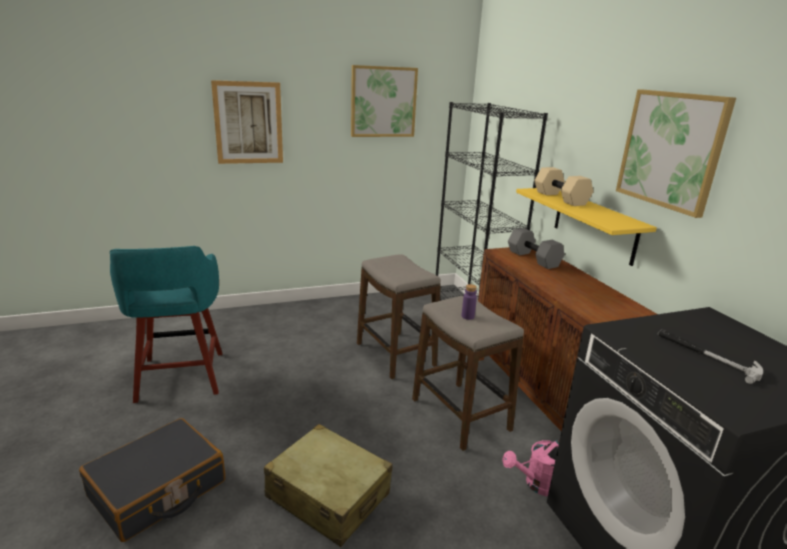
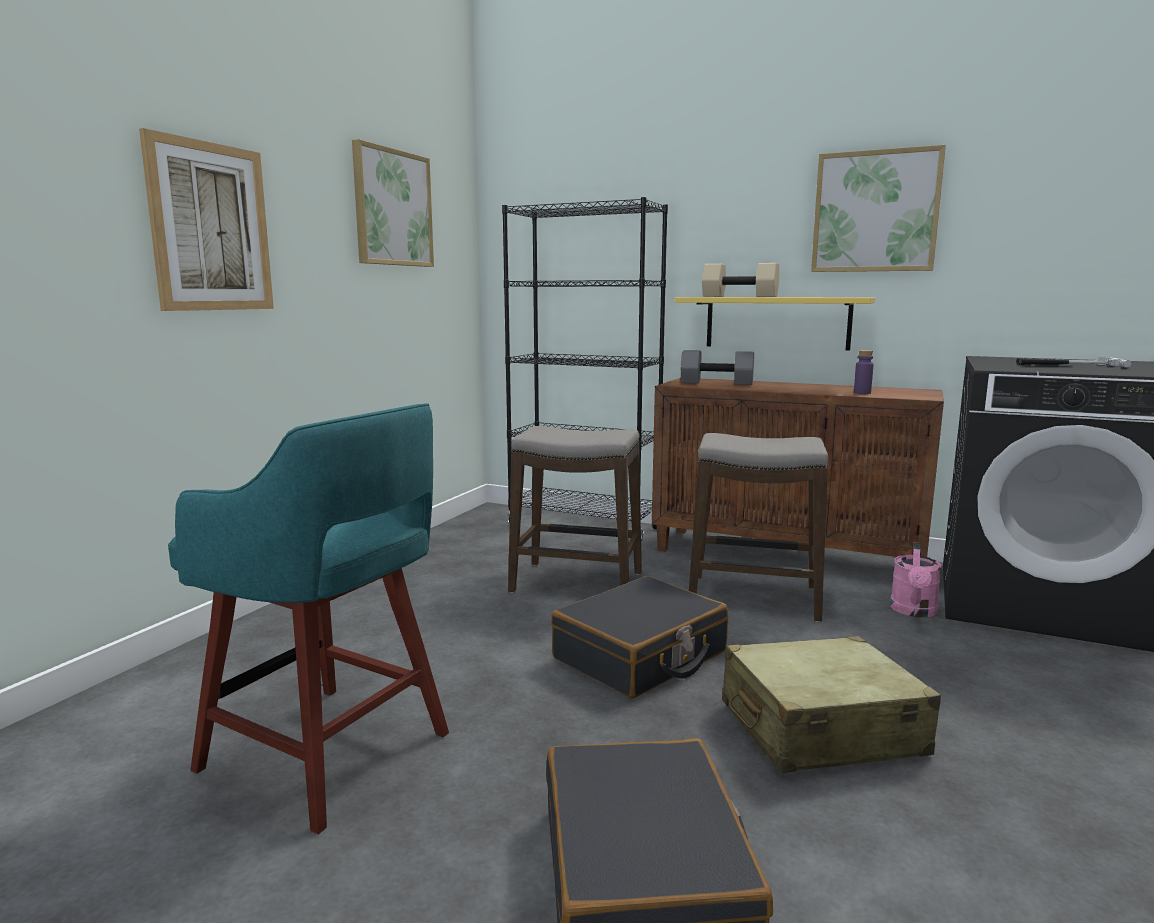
camera: 45 degrees left, 10 degrees down
purple bottle [462,284,477,320] -> purple bottle moved to [854,350,874,394]
none -> black suitcase [551,576,728,698]

